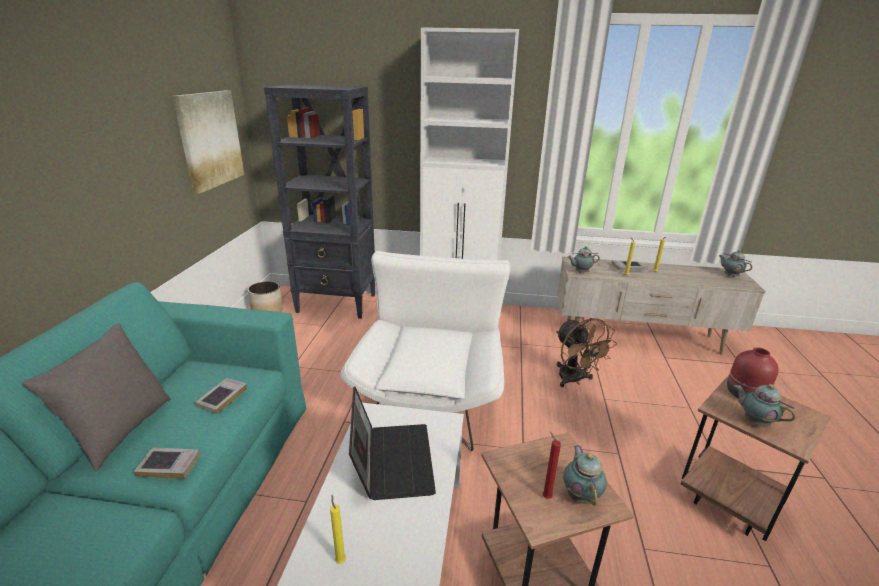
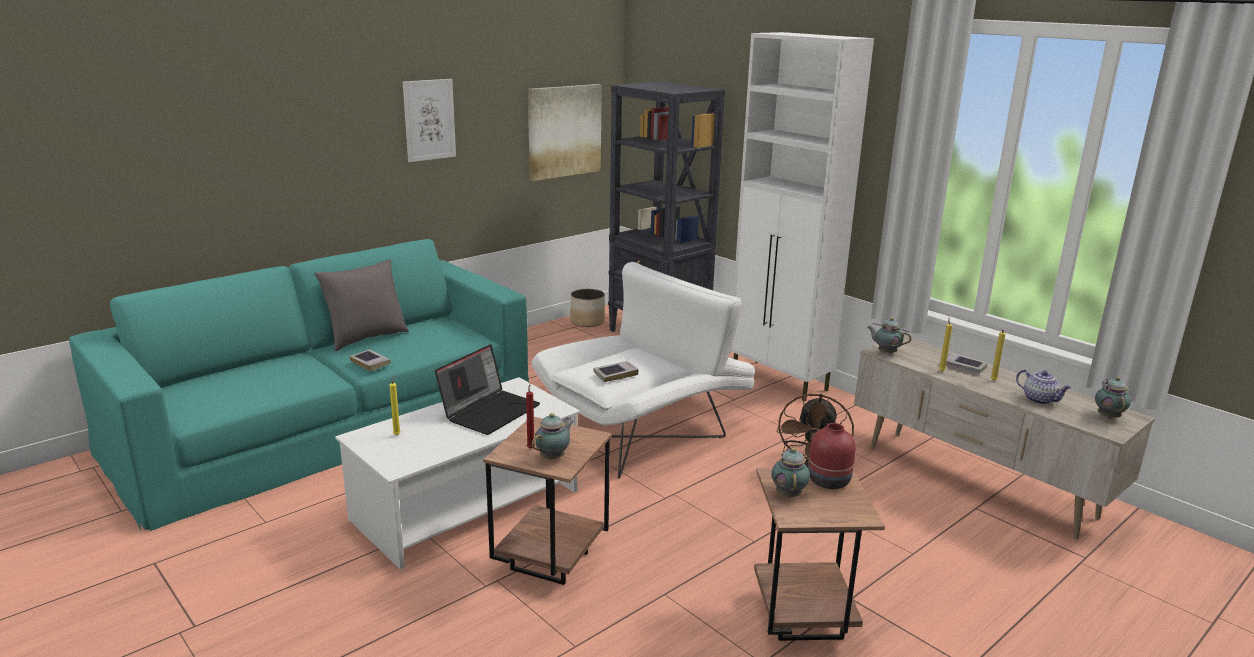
camera: 40 degrees right, 5 degrees down
book [195,378,247,414] -> book moved to [593,361,639,382]
none -> picture [403,79,456,162]
none -> teapot [1016,370,1071,404]

